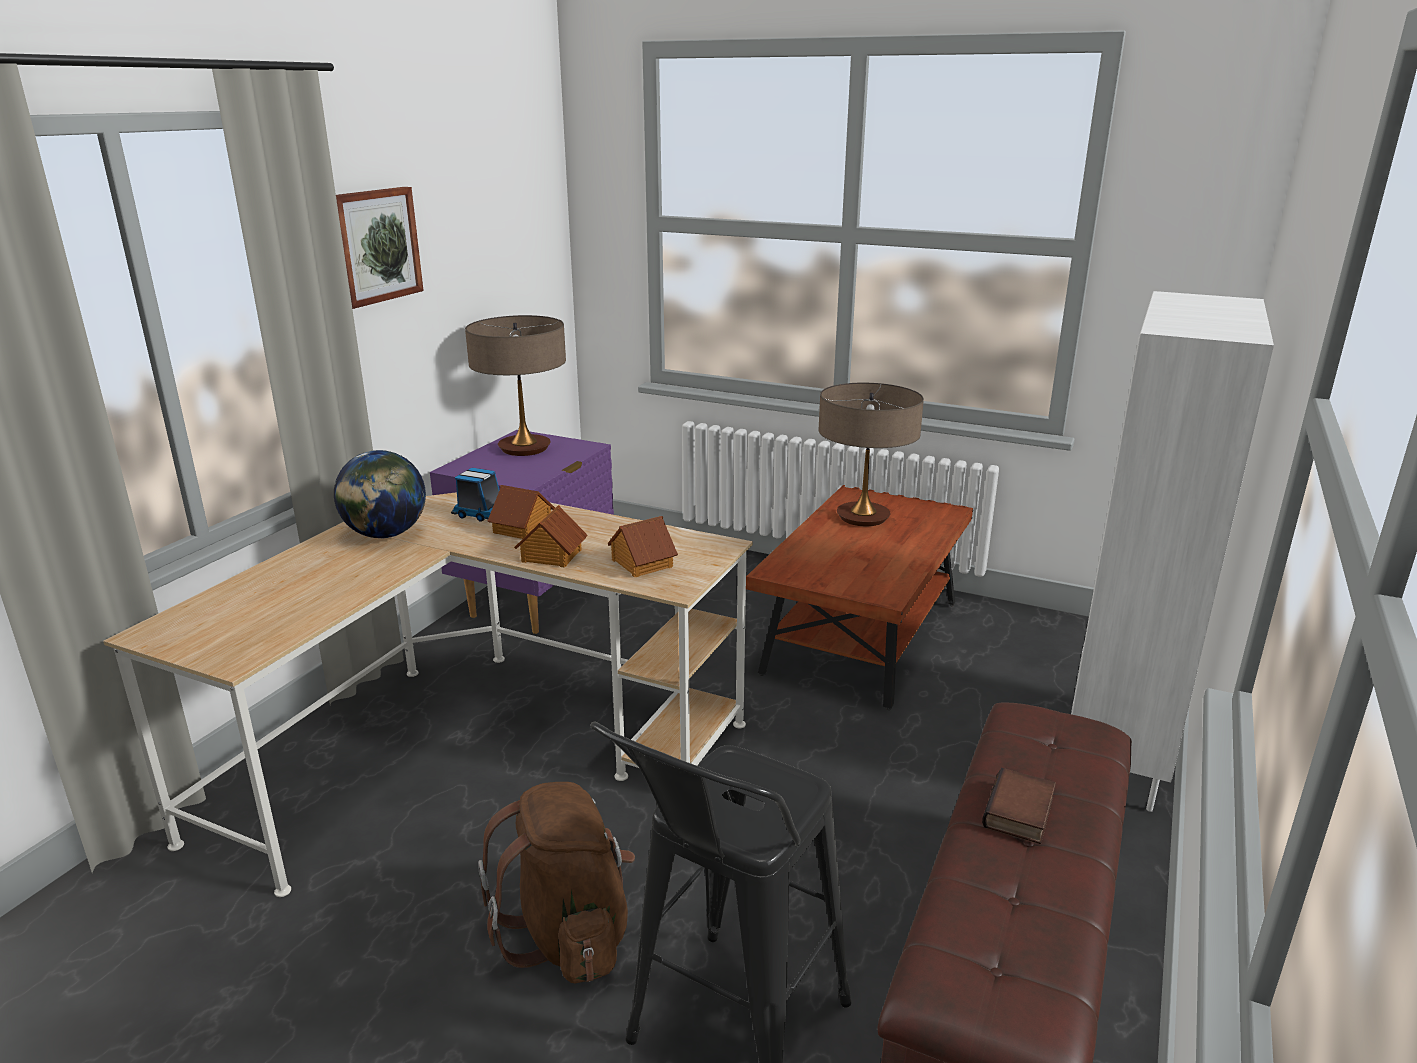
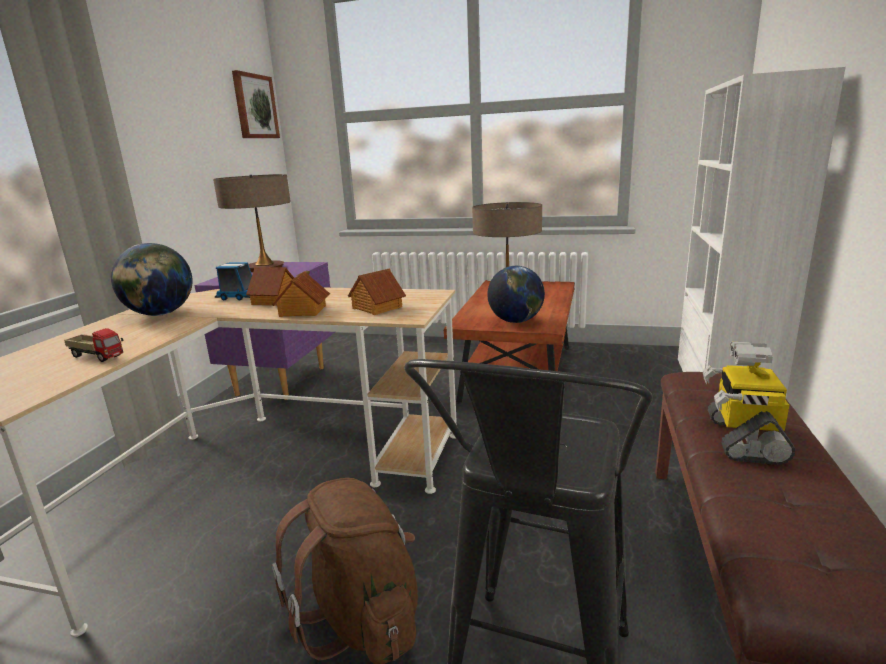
camera: 10 degrees left, 5 degrees down
picture [336,187,424,309] -> picture moved to [232,70,280,138]
book [982,768,1056,844] -> toy robot [702,342,795,465]
none -> toy truck [64,328,124,362]
none -> globe [487,266,545,323]

